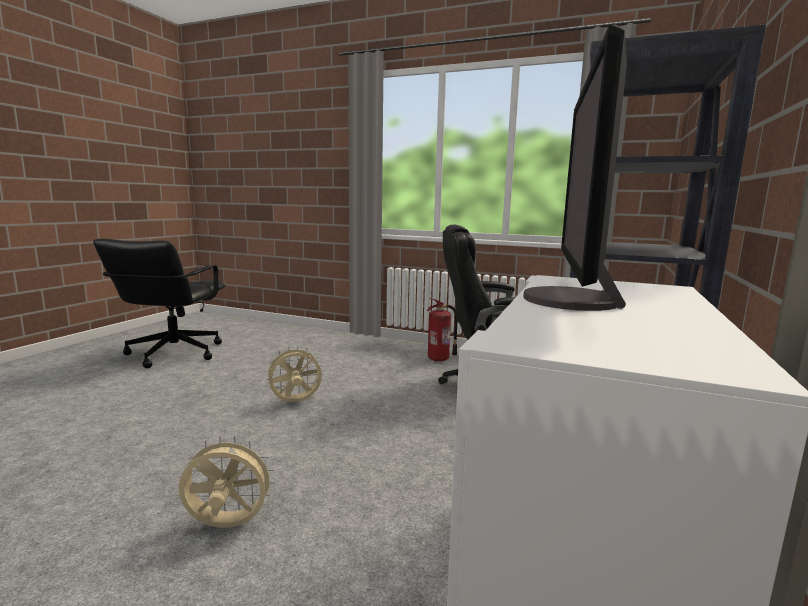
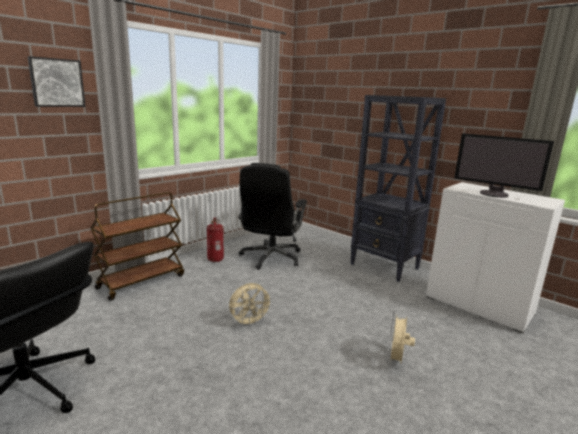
camera: 70 degrees left, 5 degrees up
beige fan [264,346,323,402] -> beige fan turned 120 degrees counterclockwise [229,283,273,327]
none -> picture [27,56,86,107]
none -> brown cart [91,192,184,301]

